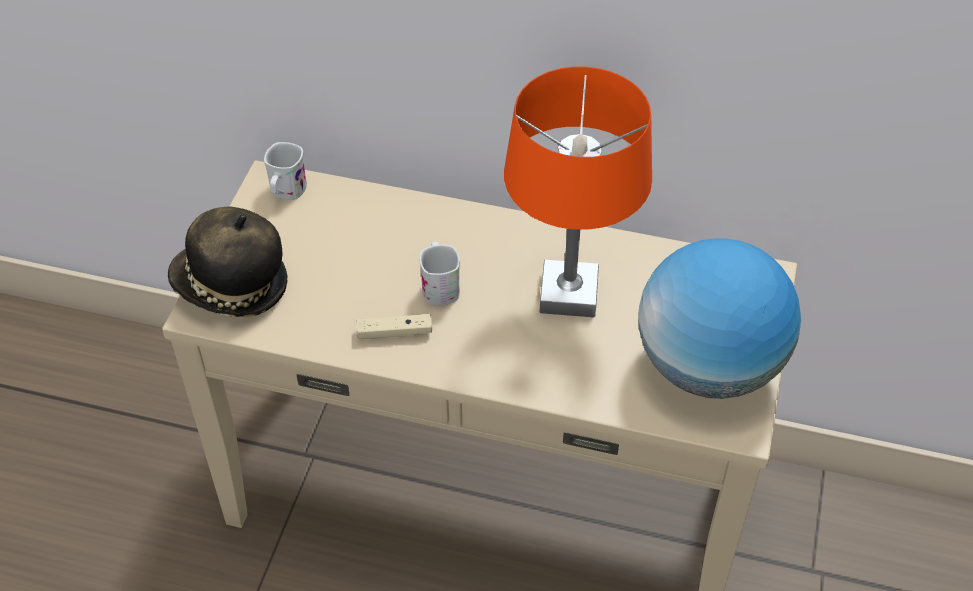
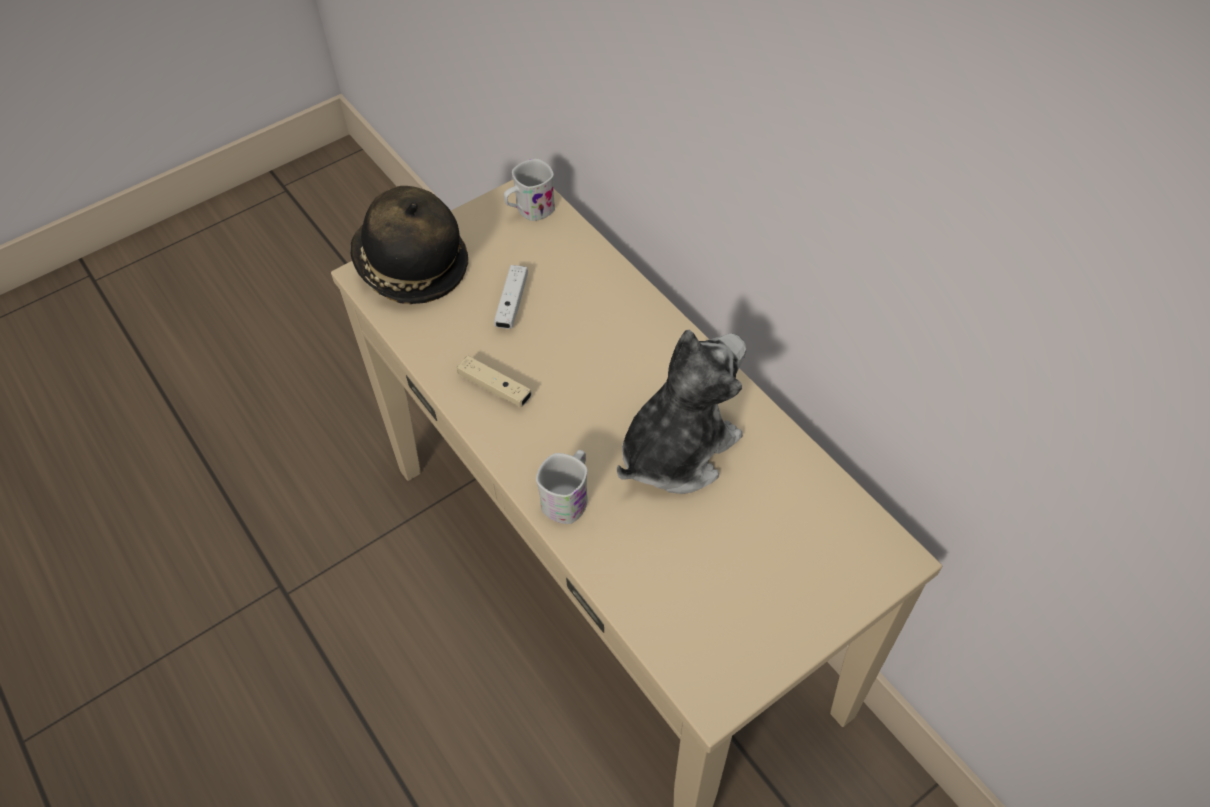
camera: 40 degrees right, 5 degrees up
white mug [419,242,460,305] -> white mug moved to [536,450,588,524]
orange table lamp [504,67,652,317] -> plush toy [617,329,746,494]
globe [638,238,801,399] -> none
none -> white game controller [494,265,528,329]

